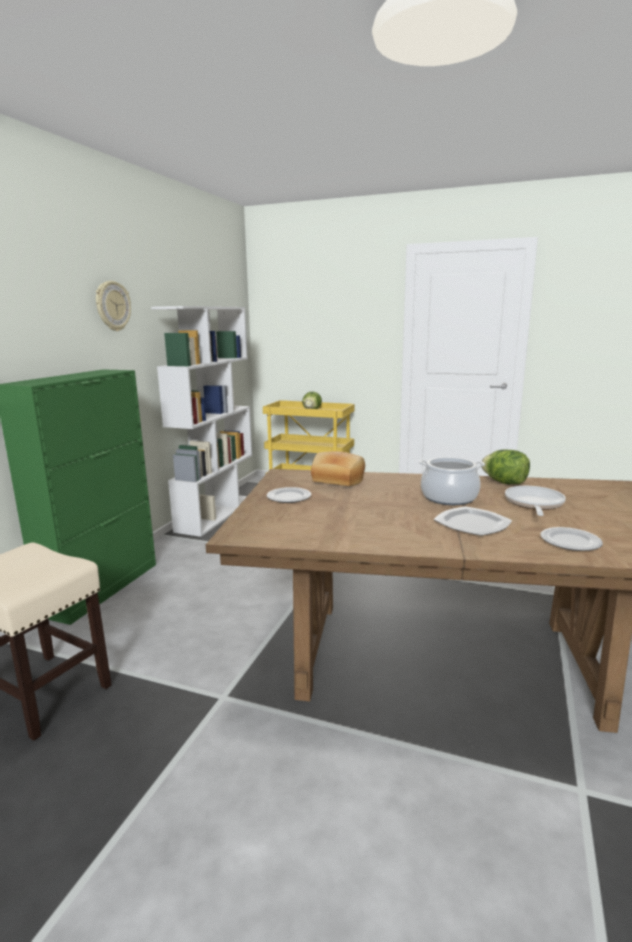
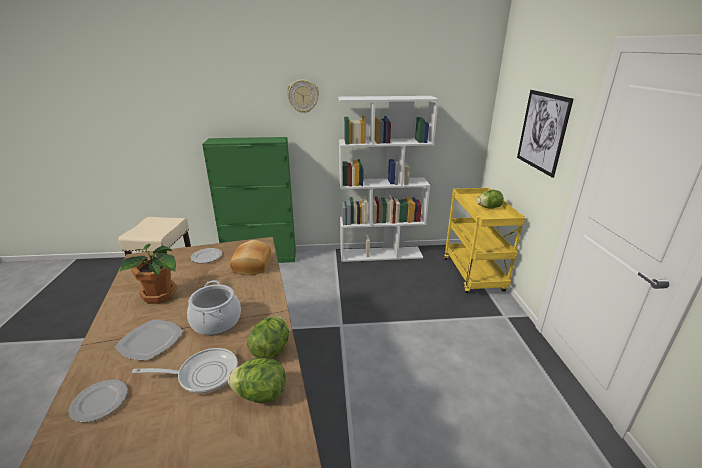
camera: 65 degrees right, 10 degrees up
none -> potted plant [119,243,177,304]
none -> lettuce [228,358,285,403]
none -> picture [517,90,573,178]

